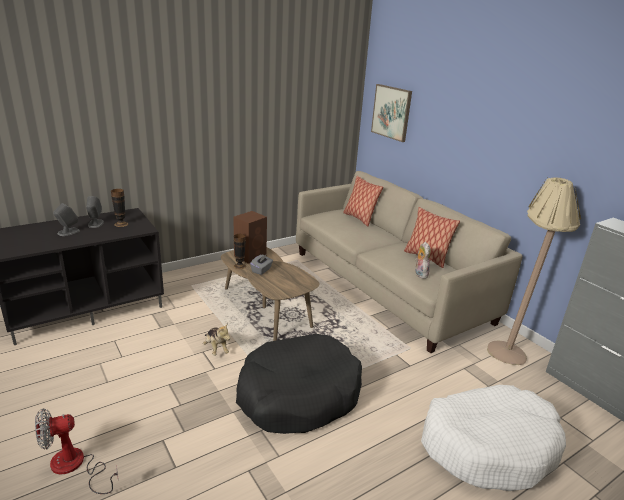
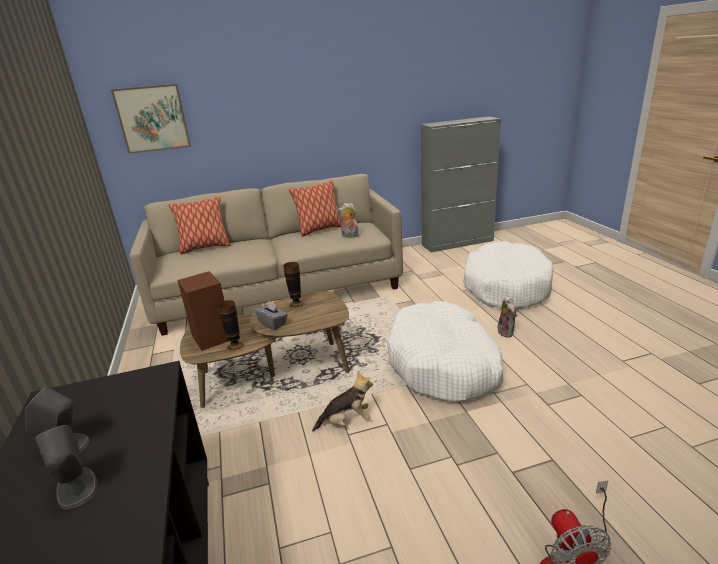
camera: 70 degrees left, 0 degrees up
vase [111,189,128,227] -> vase moved to [283,262,305,309]
black dog bed [236,334,362,434] -> white dog bed [387,301,503,402]
beige floor lamp [487,178,581,365] -> none
none -> plush toy [498,295,518,337]

